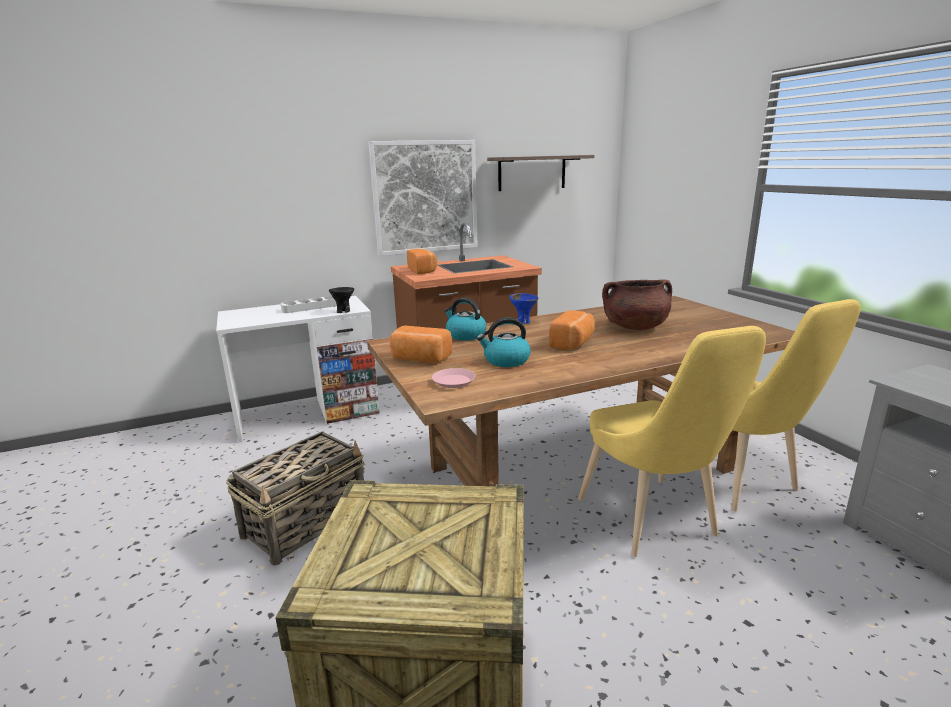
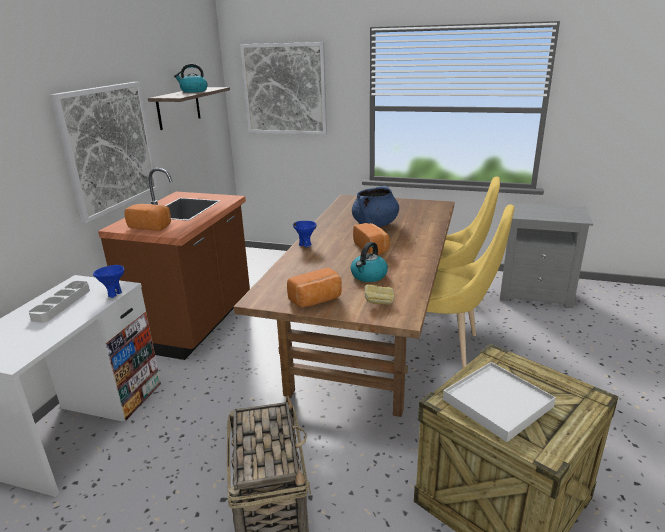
camera: 50 degrees left, 5 degrees up
black bowl [329,287,354,313] -> blue bowl [93,265,124,298]
pink plate [432,368,476,388] -> bread [364,285,395,305]
kettle [444,298,487,341] -> kettle moved to [174,64,208,93]
brown cooking pot [602,279,672,330] -> blue cooking pot [352,186,399,227]
none -> picture [240,42,327,135]
none -> white tray [443,362,556,442]

